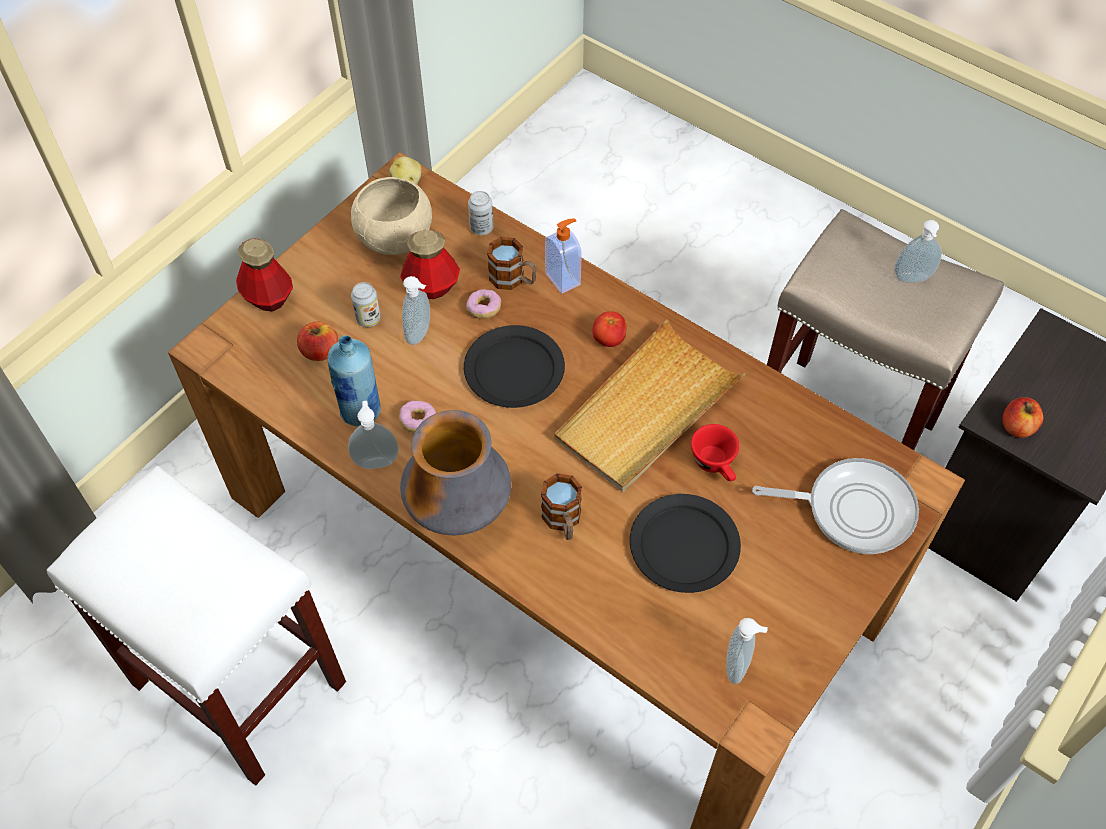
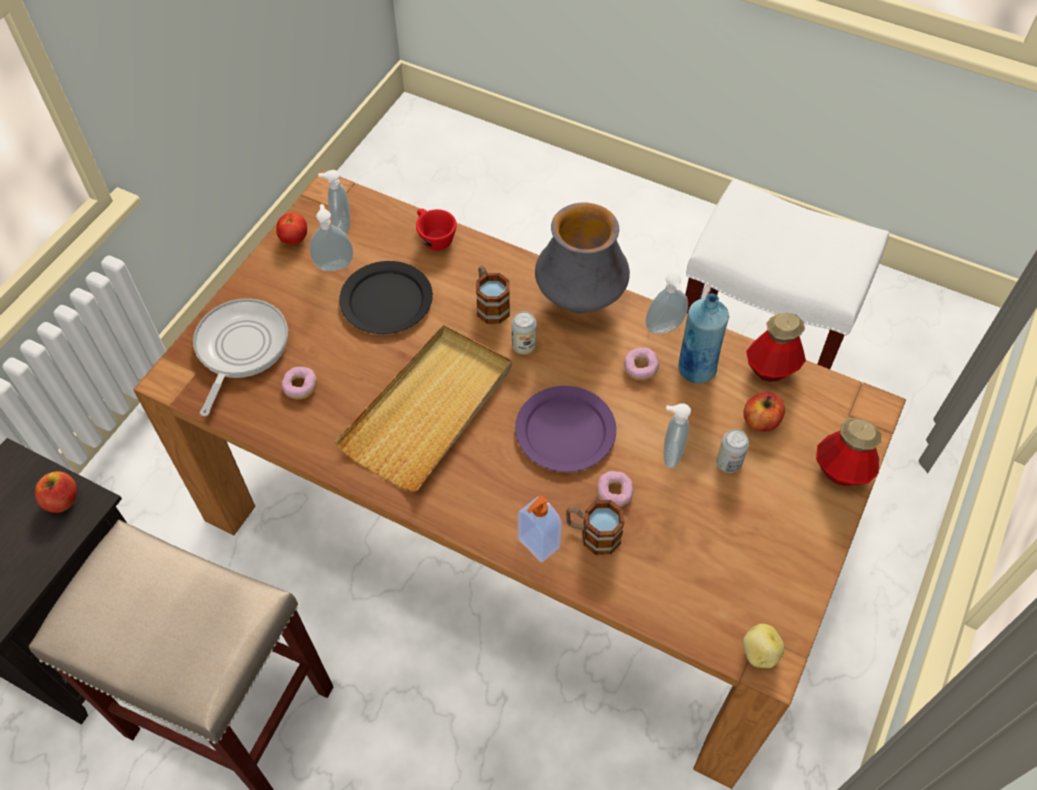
camera: 170 degrees right, 0 degrees up
beige bowl [351,177,432,255] -> none
bottle [400,230,460,299] -> bottle moved to [746,313,806,382]
black plate [464,325,565,408] -> purple plate [515,386,616,472]
can [468,191,494,235] -> can moved to [512,311,537,354]
tomato [593,312,627,347] -> tomato moved to [276,213,307,245]
red cup [691,424,739,481] -> red cup moved to [416,209,457,250]
frying pan [752,458,919,554] -> frying pan turned 105 degrees clockwise [193,298,288,416]
soap dispenser [894,220,942,283] -> soap dispenser moved to [310,204,353,271]
none -> donut [282,367,317,399]

